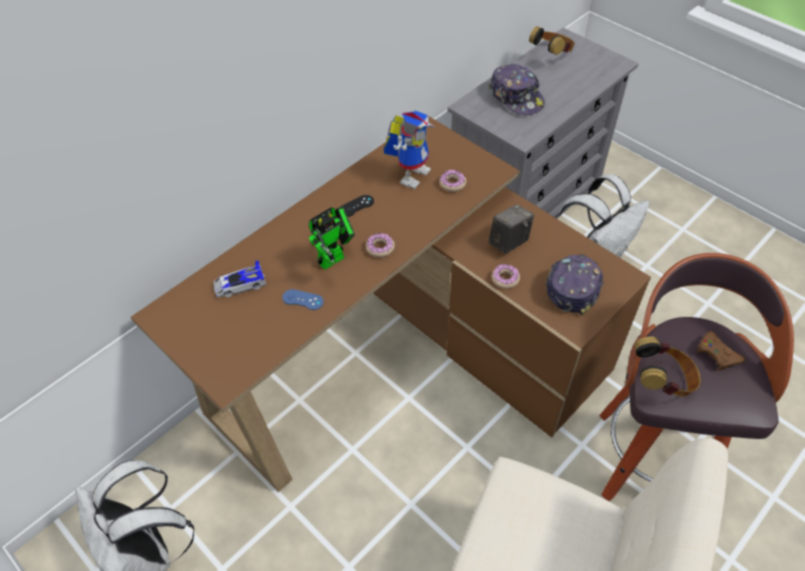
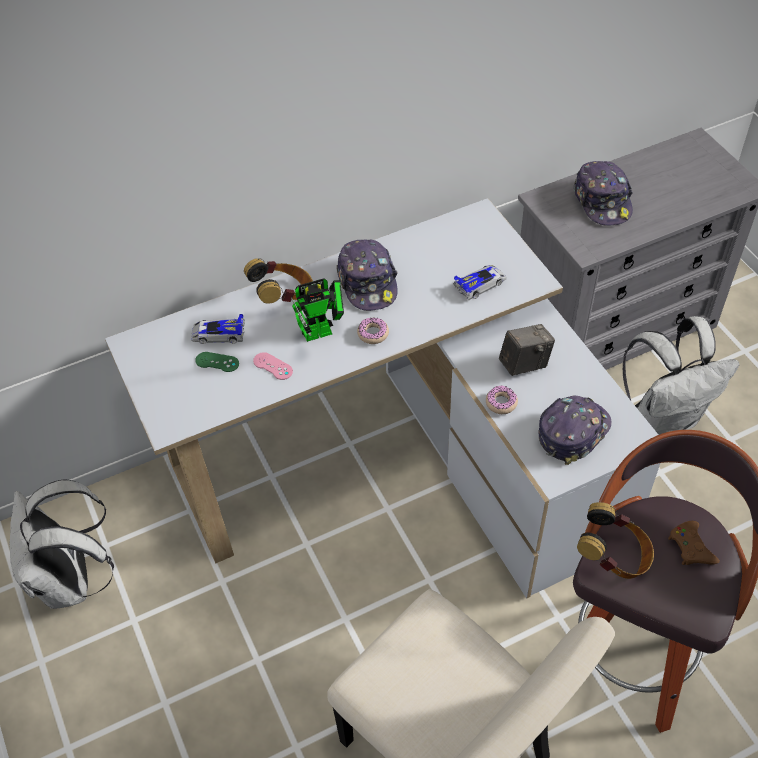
camera: 20 degrees right, 0 degrees up
brown desk [131,116,651,492] -> white desk [105,198,660,598]
blue game controller [282,289,324,310] -> pink game controller [253,352,293,380]
black game controller [341,195,374,217] -> cap [336,240,398,311]
toy robot [384,110,434,189] -> none
donut [439,170,466,192] -> toy car [453,265,507,300]
headphones [529,26,575,55] -> headphones moved to [244,258,313,304]
none -> green game controller [195,352,239,372]

